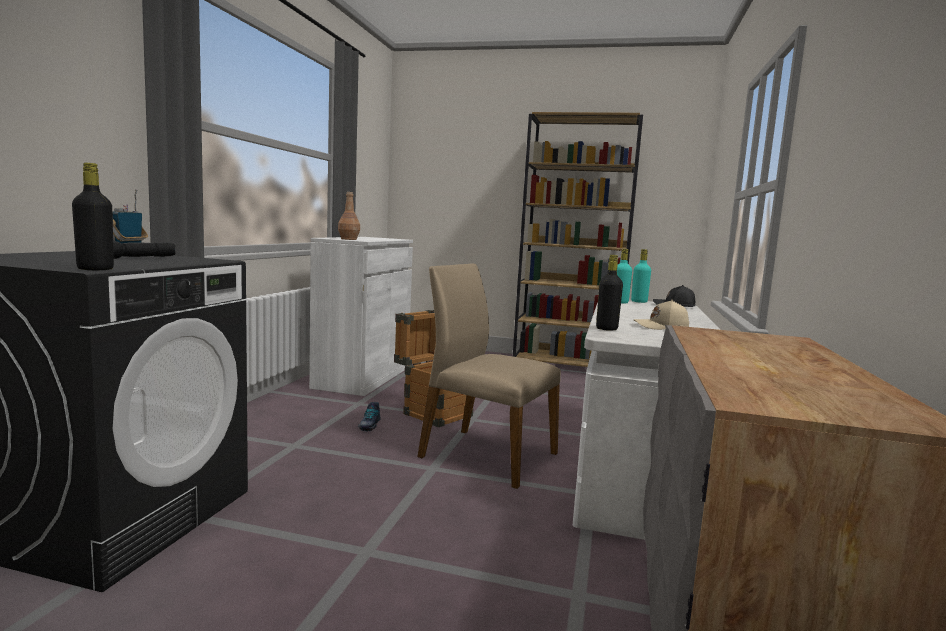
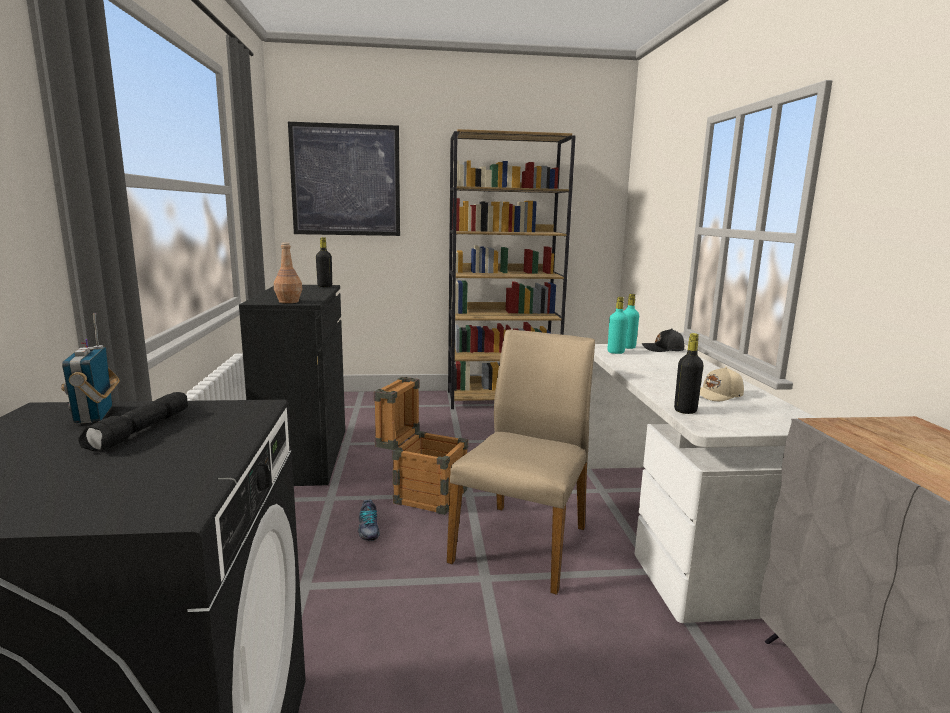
camera: 20 degrees left, 5 degrees up
black bottle [72,163,114,270] -> black bottle moved to [316,237,332,287]
white cabinet [309,237,413,396] -> black cabinet [239,285,345,486]
beige chair [417,264,561,489] -> beige chair turned 105 degrees clockwise [447,329,595,595]
none -> picture [288,122,400,236]

